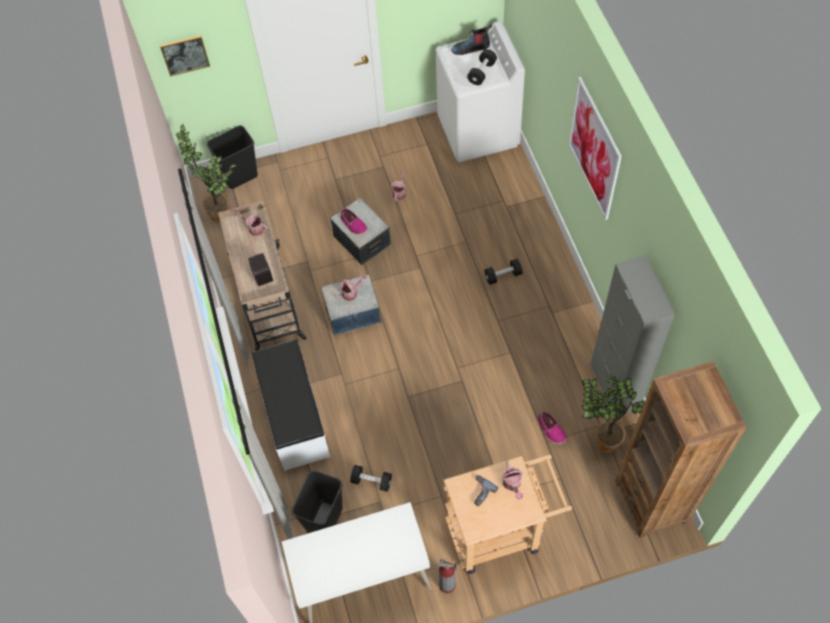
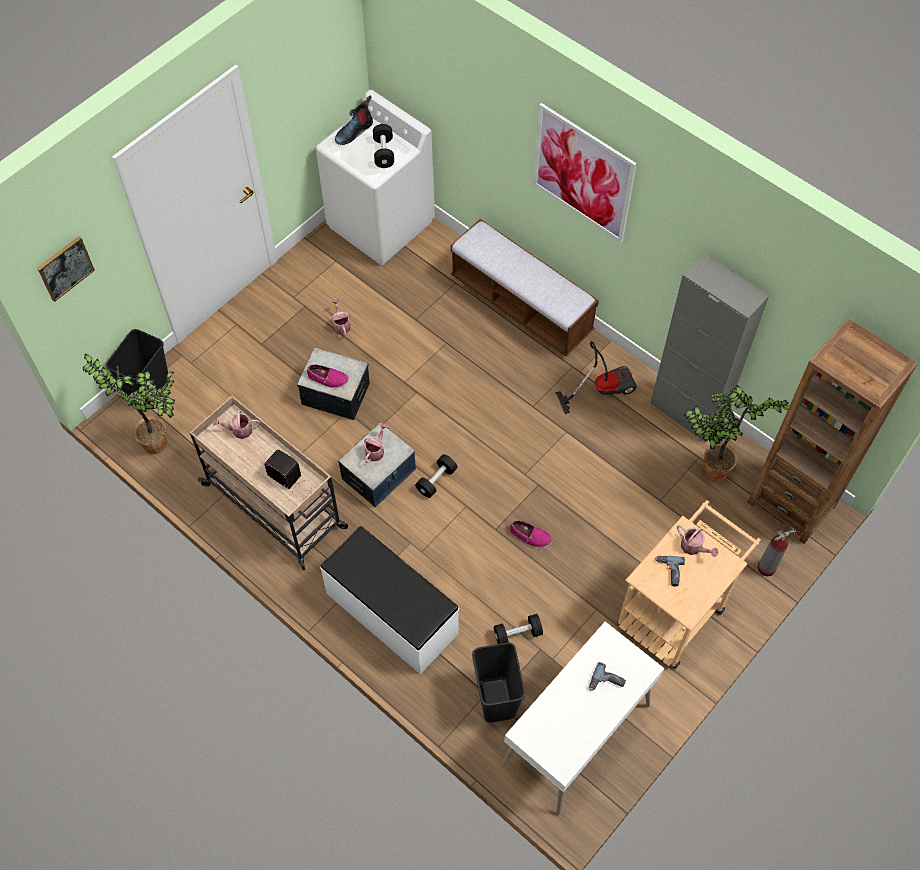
camera: 35 degrees left, 0 degrees up
fire extinguisher [436,559,457,593] -> fire extinguisher moved to [757,527,796,577]
black dumbbell [485,259,522,285] -> black dumbbell moved to [415,454,457,498]
shoe [538,411,567,444] -> shoe moved to [510,521,552,548]
none -> bench [451,219,599,356]
none -> vacuum cleaner [555,341,637,414]
none -> power drill [589,662,626,691]

